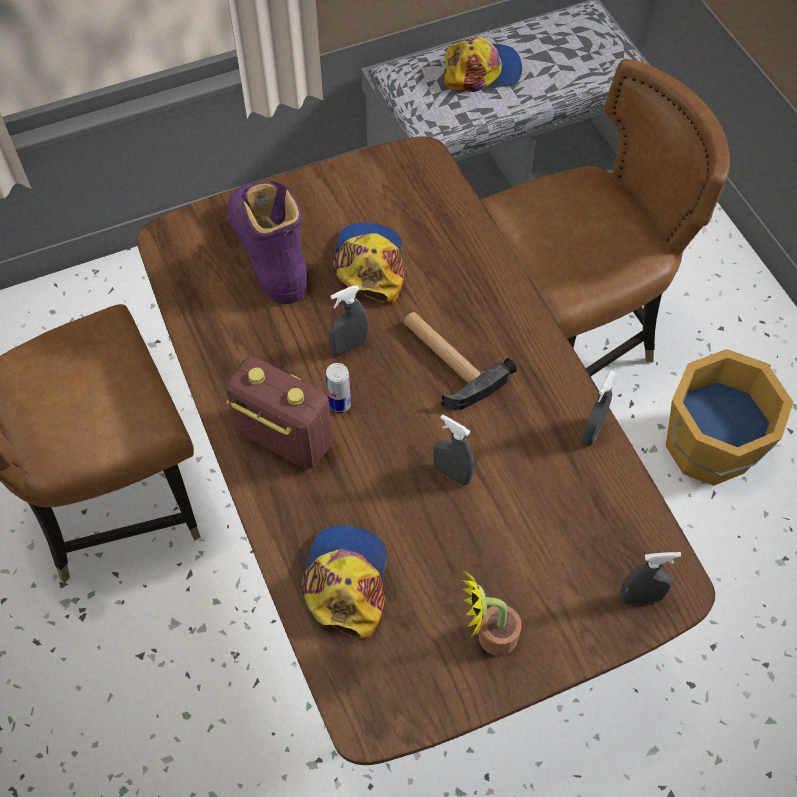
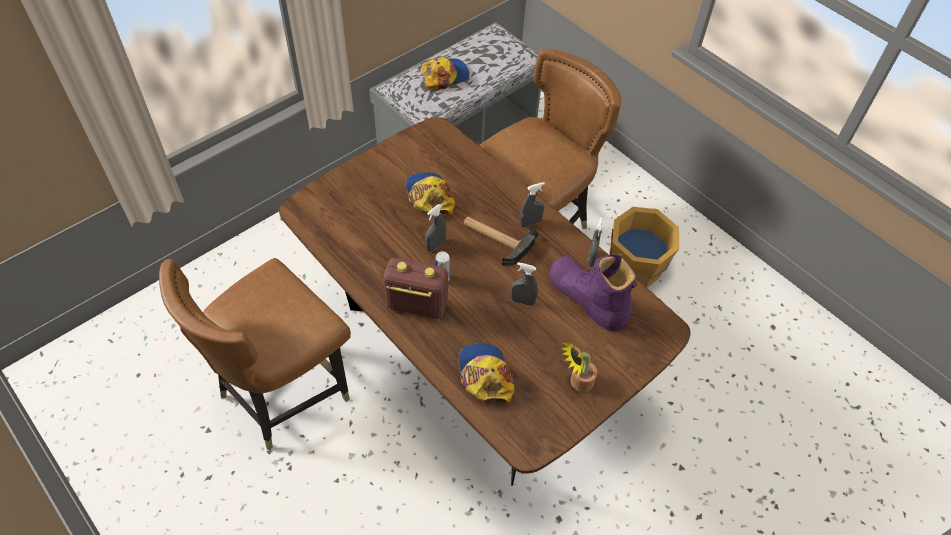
camera: 20 degrees left, 5 degrees down
purple boot [227,181,307,304] -> purple boot moved to [550,254,637,331]
grey spray bottle [620,552,681,604] -> grey spray bottle moved to [520,182,545,227]

